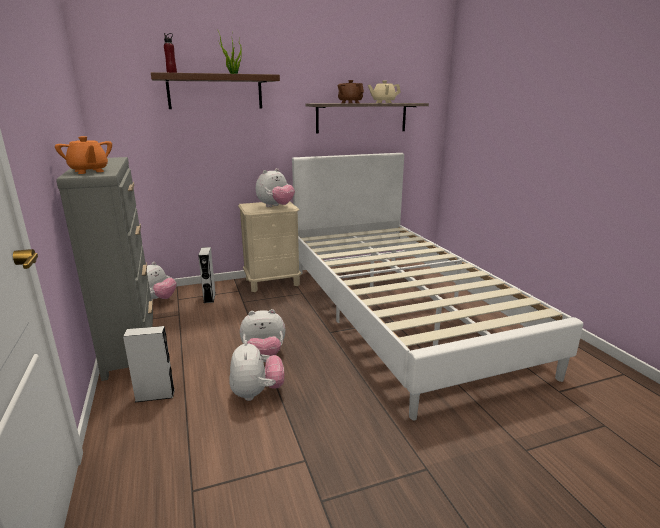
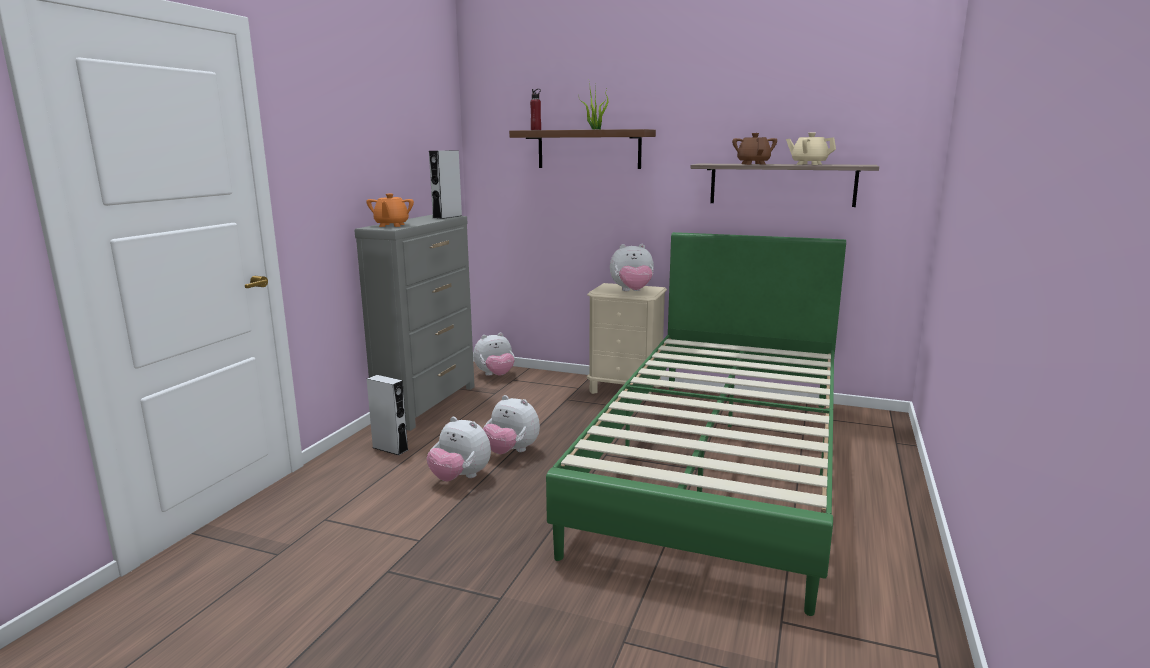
camera: 40 degrees right, 5 degrees down
grey speaker [198,247,216,303] -> grey speaker moved to [429,150,462,219]
plush toy [229,340,284,401] -> plush toy turned 90 degrees clockwise [427,417,491,481]
white bed [292,153,583,421] -> green bed [546,232,846,616]

